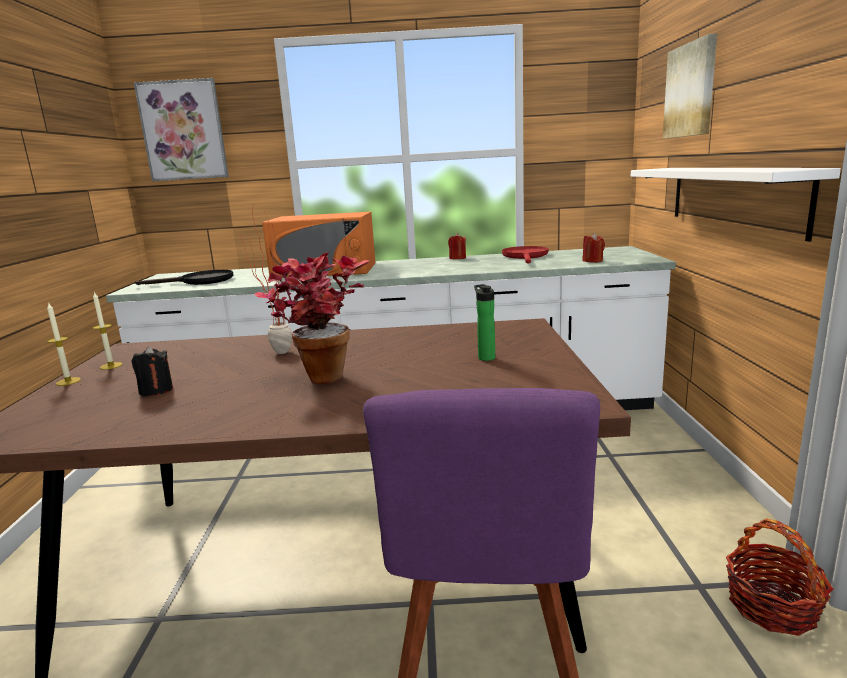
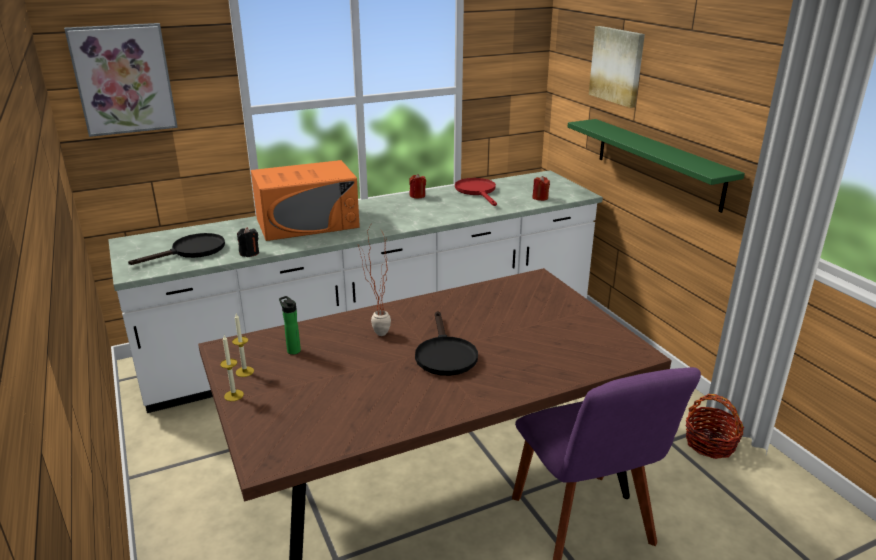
camera: 25 degrees left, 10 degrees up
black candle [132,346,173,396] -> black candle moved to [237,227,259,257]
potted plant [254,253,369,384] -> black frying pan [415,311,478,376]
bottle [474,284,495,361] -> bottle moved to [279,296,301,355]
white shelf [631,168,841,242] -> green shelf [568,119,745,213]

